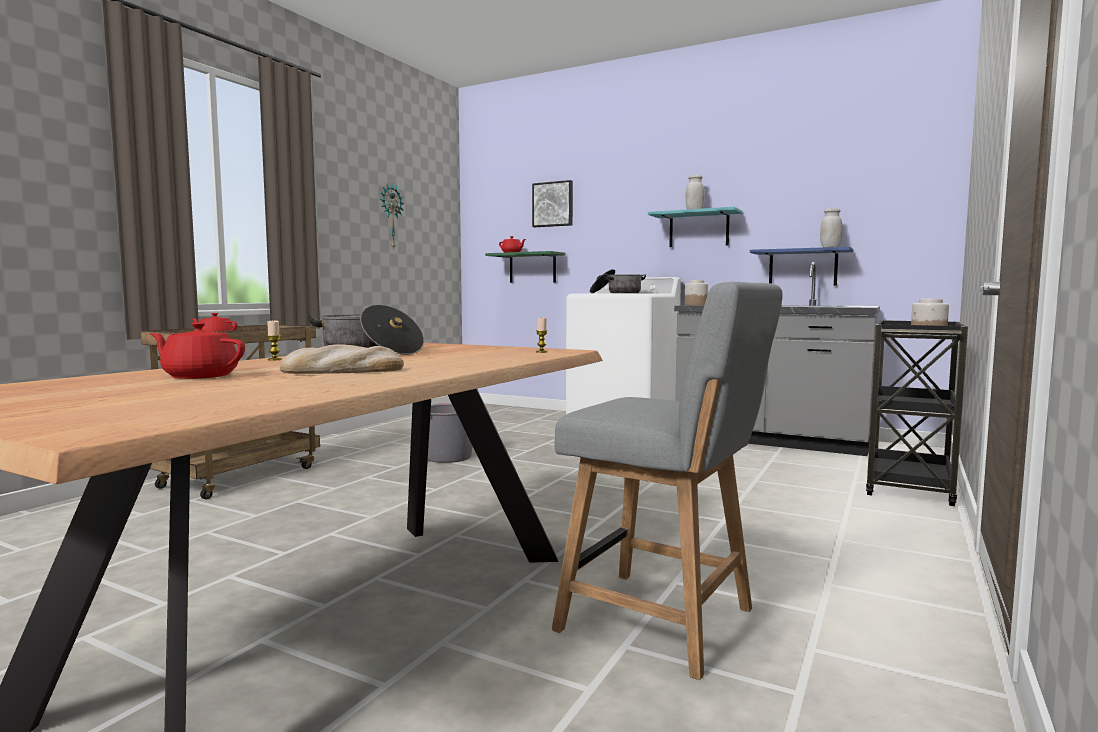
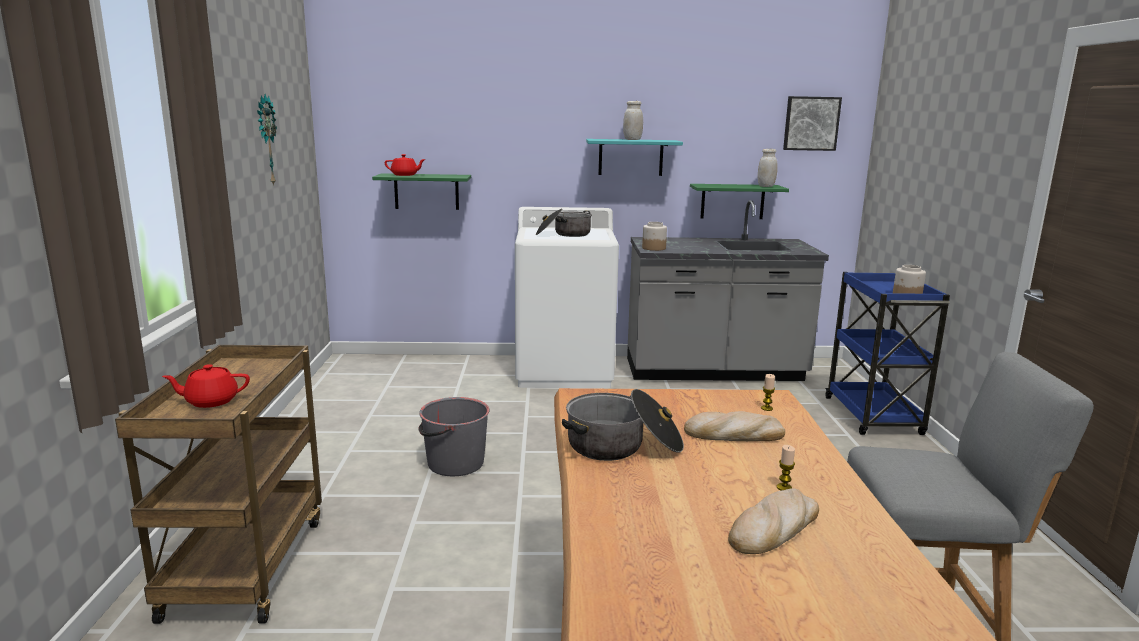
camera: 30 degrees left, 10 degrees up
red teapot [150,322,245,379] -> none
candle [267,321,282,361] -> candle moved to [777,445,795,490]
picture [532,180,573,227] -> picture moved to [783,96,842,151]
blue shelf [750,247,853,286] -> green shelf [690,184,789,219]
black cart [866,320,968,506] -> blue cart [825,272,950,435]
none -> bread [684,411,785,441]

